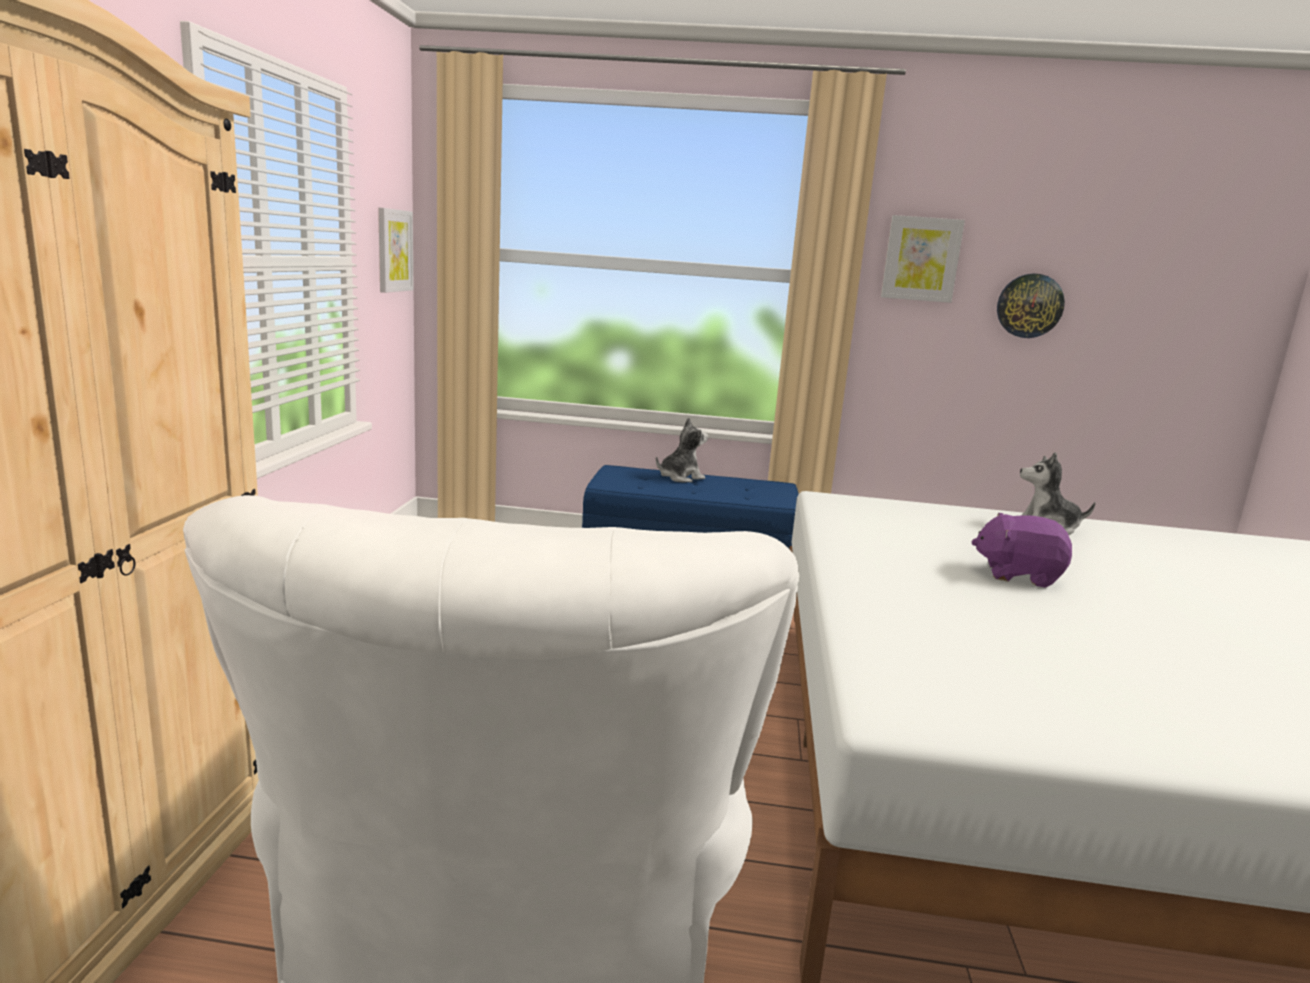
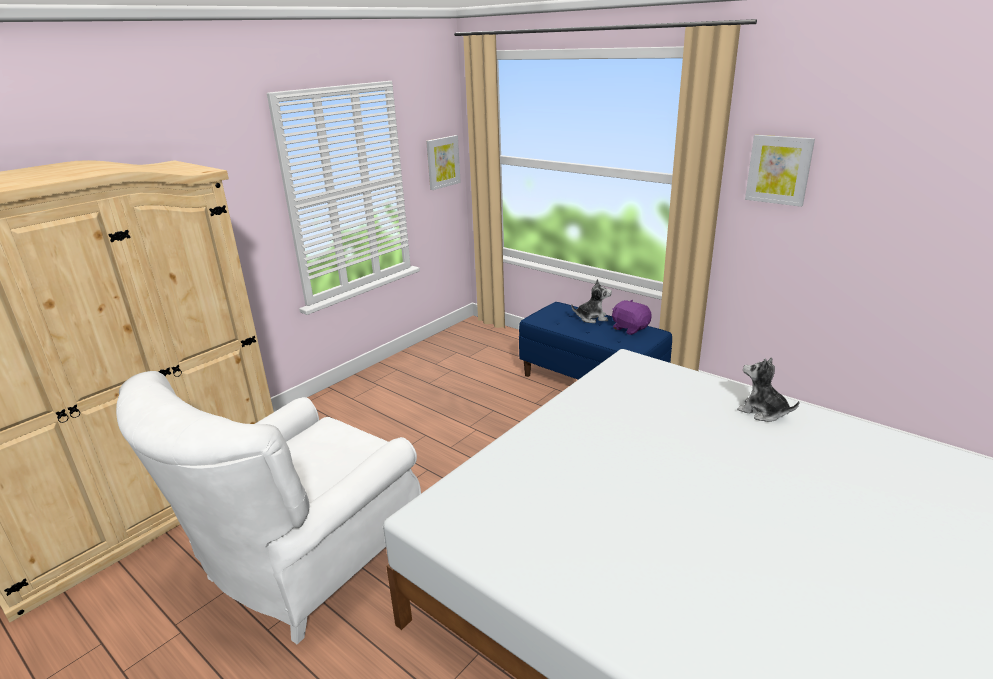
camera: 35 degrees right, 10 degrees up
purple plush toy [972,513,1072,588] -> purple plush toy moved to [612,300,652,335]
wall clock [997,274,1065,338] -> none

